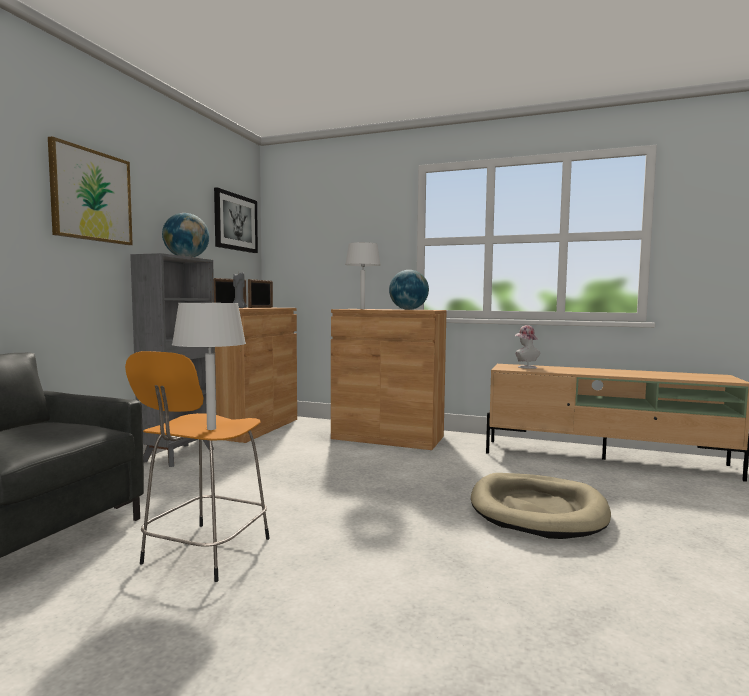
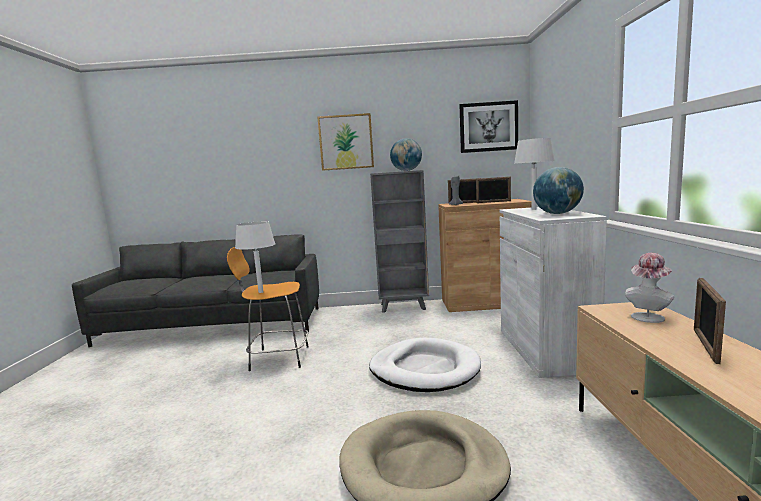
camera: 70 degrees right, 5 degrees up
brown cabinet [331,309,446,450] -> white cabinet [499,207,607,378]
none -> white dog bed [369,337,481,392]
none -> picture frame [694,278,726,364]

